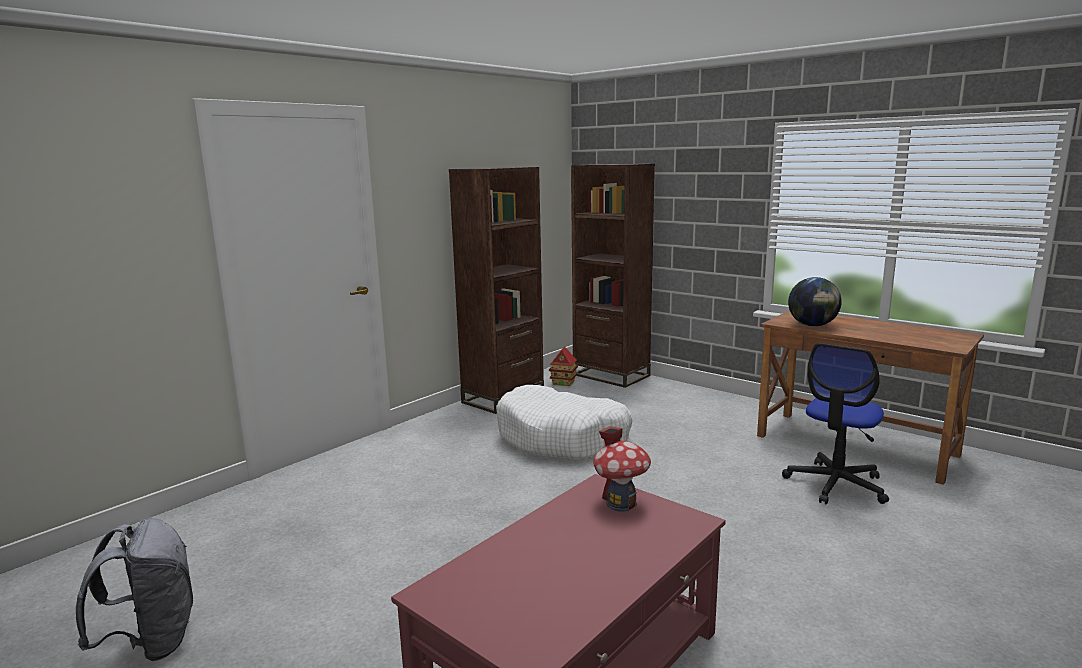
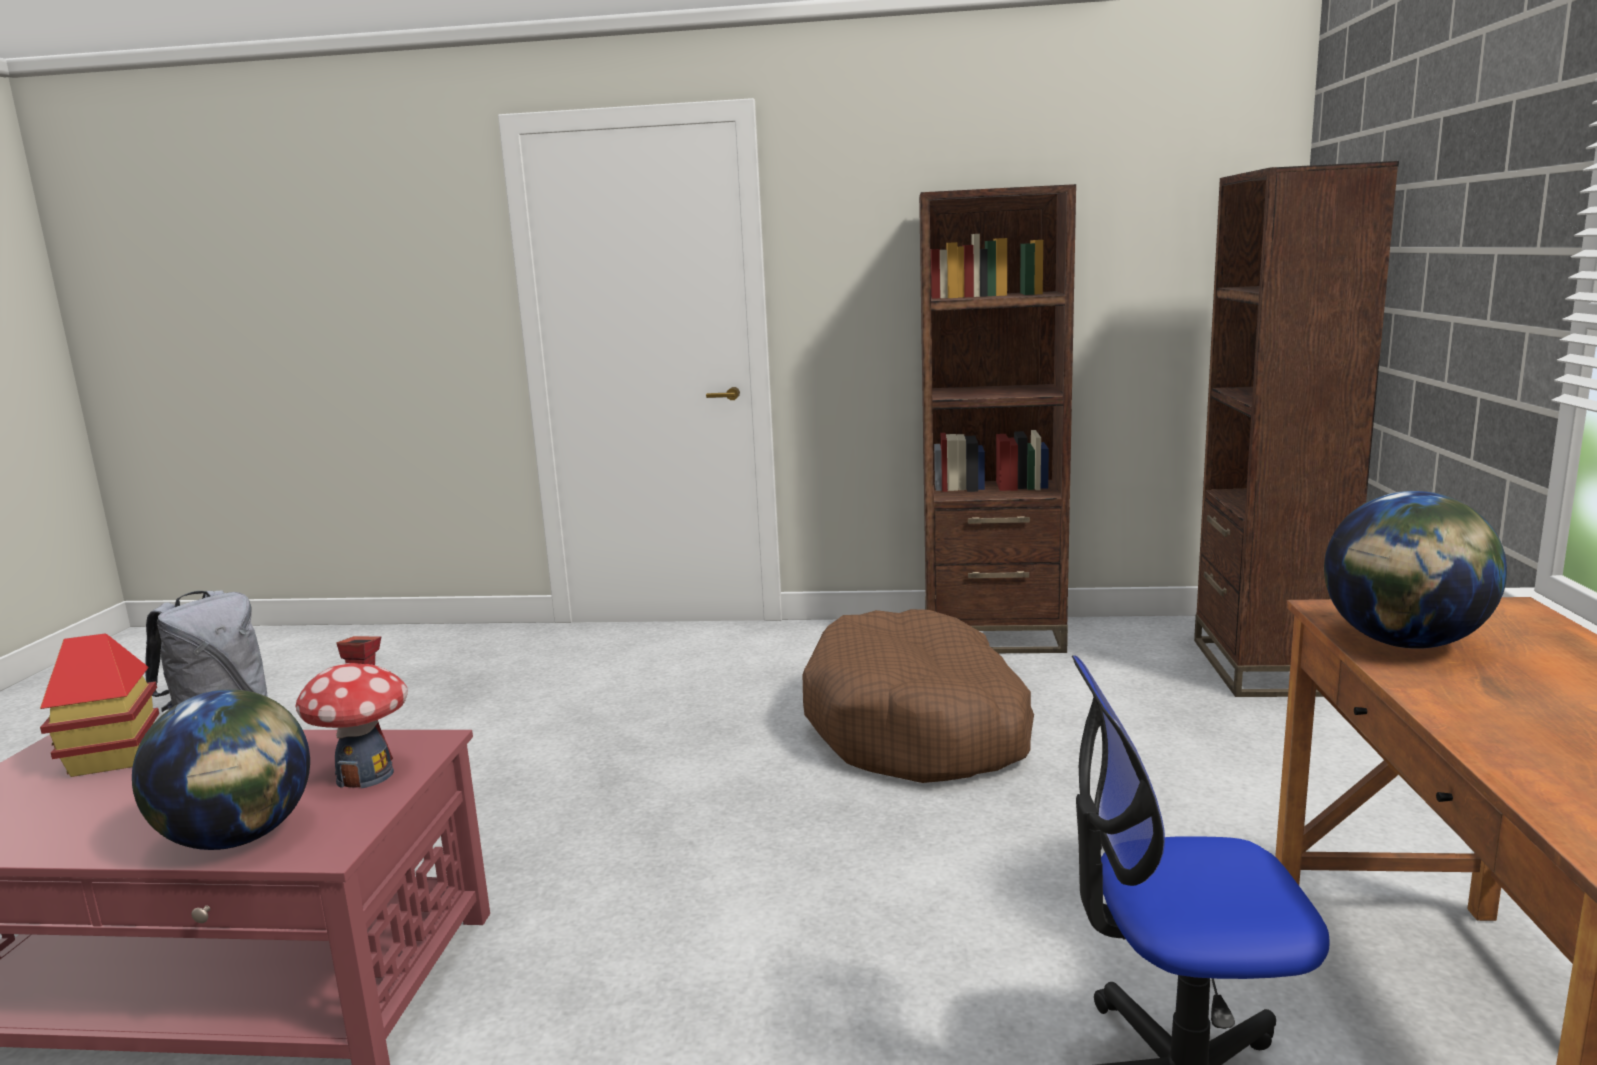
camera: 55 degrees right, 0 degrees up
white dog bed [496,385,633,460] -> brown dog bed [803,609,1034,783]
toy house [549,347,578,386] -> toy house moved to [40,633,159,777]
none -> globe [132,689,310,850]

